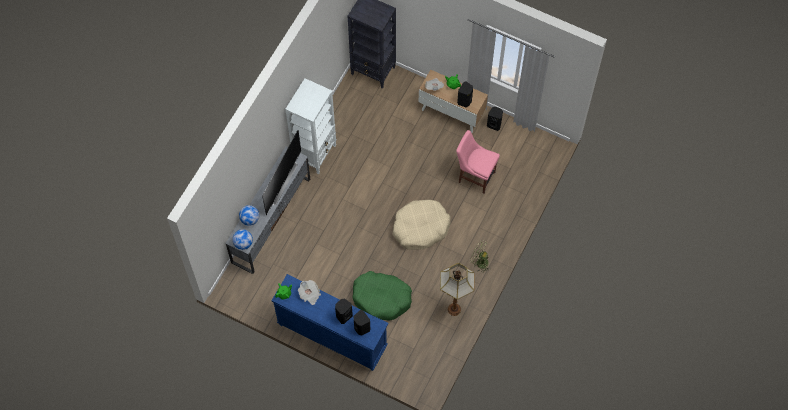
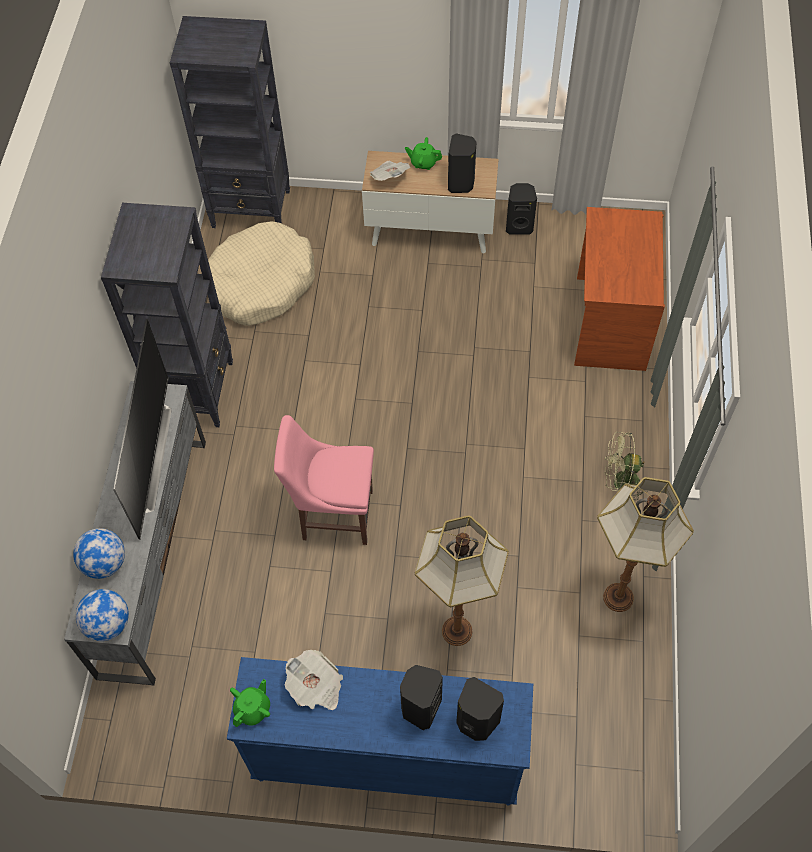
camera: 20 degrees left, 5 degrees down
white bookcase [285,78,336,174] -> black bookcase [101,203,233,427]
green dog bed [353,271,412,321] -> floor lamp [415,515,509,646]
beige dog bed [393,200,451,250] -> beige dog bed moved to [208,221,315,326]
pink chair [456,130,500,194] -> pink chair moved to [274,415,374,545]
none -> brown desk [574,207,665,371]

